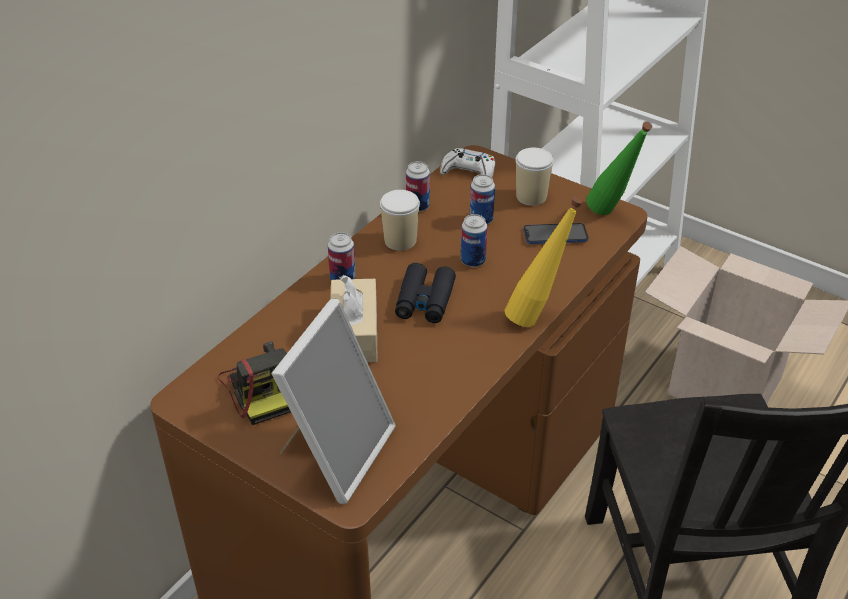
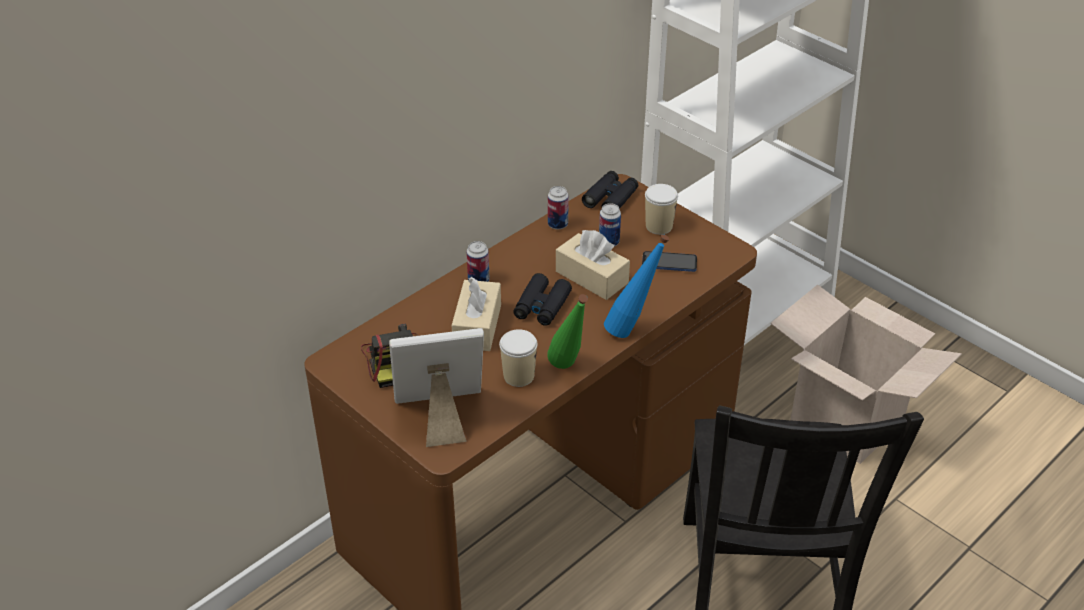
camera: 10 degrees right, 0 degrees up
picture frame [271,299,396,504] -> picture frame turned 135 degrees counterclockwise [389,328,484,447]
cup [380,190,420,251] -> cup moved to [499,329,538,387]
white game controller [440,148,495,177] -> black binoculars [582,171,638,209]
can [461,214,487,267] -> beige tissue box [556,230,630,300]
yellow bottle [505,198,583,327] -> blue bottle [604,234,669,338]
green bottle [586,122,652,215] -> green bottle moved to [547,294,588,369]

